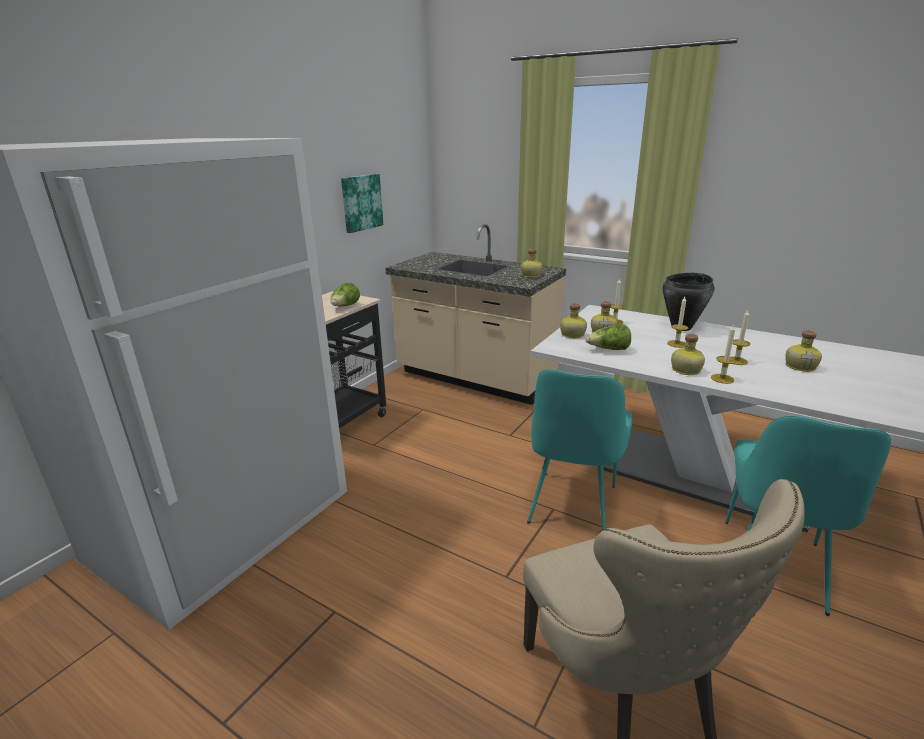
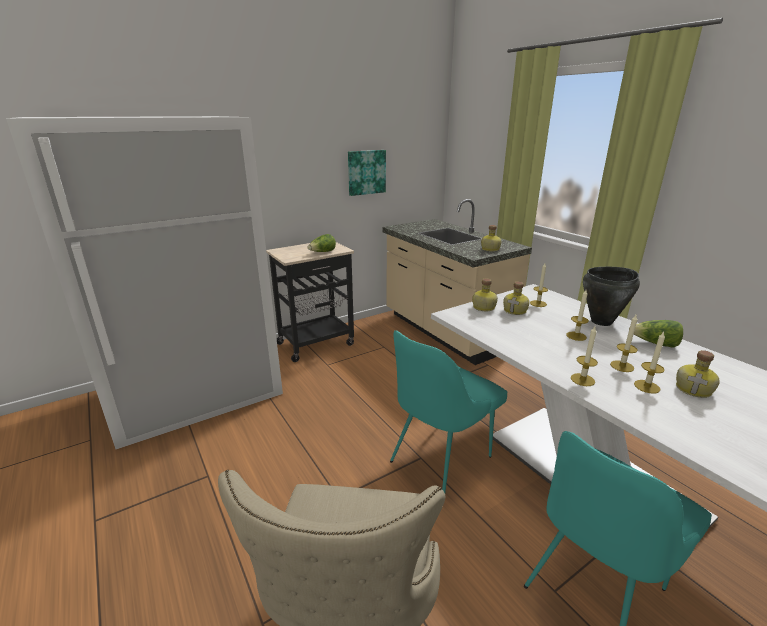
camera: 25 degrees right, 0 degrees up
lettuce [586,325,631,350] -> lettuce moved to [629,320,683,348]
bottle [671,334,705,375] -> none
none -> candle [634,332,665,394]

